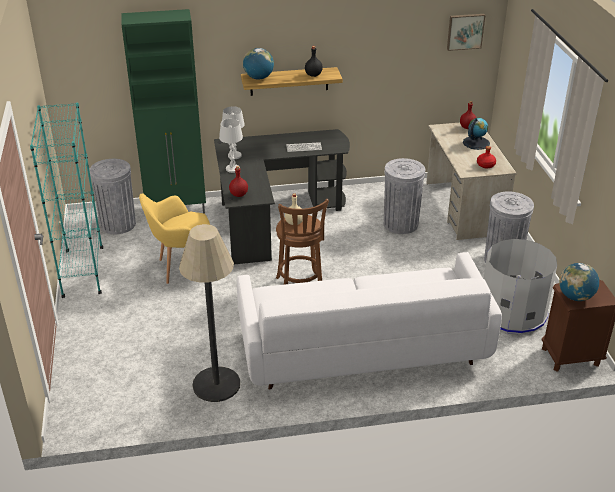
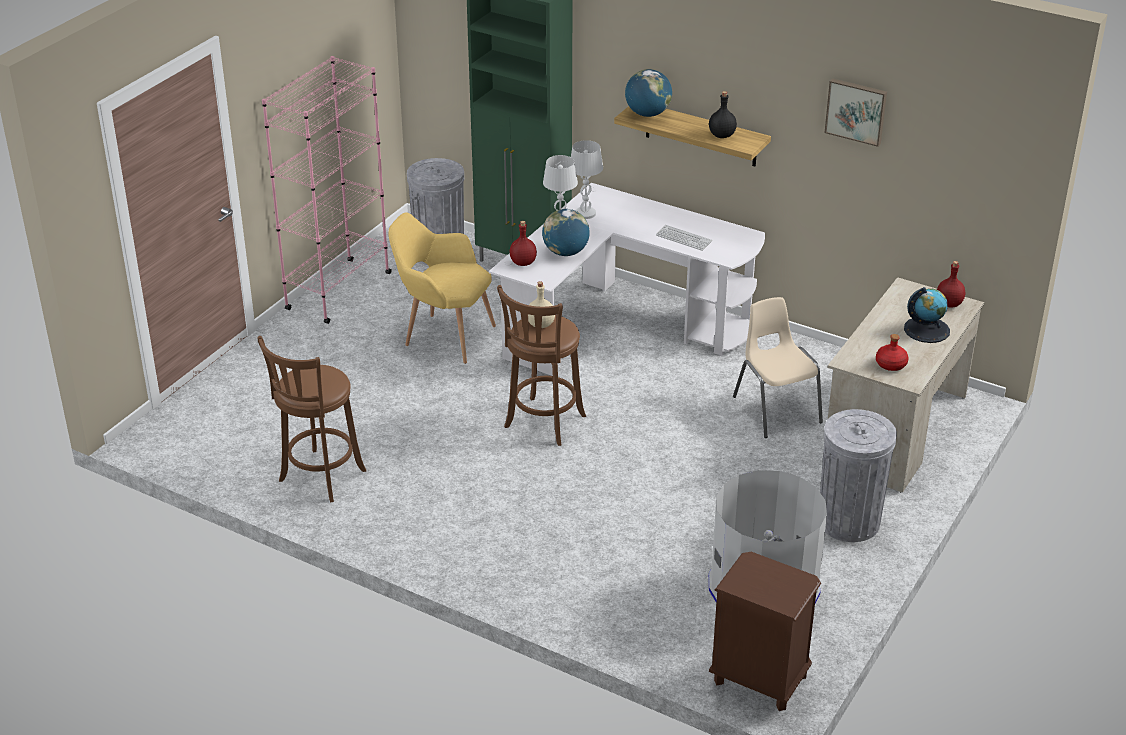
camera: 40 degrees right, 0 degrees up
turquoise bookcase [30,103,103,298] -> pink bookcase [262,56,391,324]
floor lamp [179,224,240,402] -> brown stool [258,336,366,502]
black desk [214,129,350,264] -> white desk [489,183,765,376]
white sofa [237,252,502,390] -> none
grey trash can [384,158,425,234] -> beige chair [733,297,823,438]
picture [447,14,485,51] -> picture moved to [825,78,887,147]
globe [559,263,599,301] -> globe moved to [542,209,590,256]

